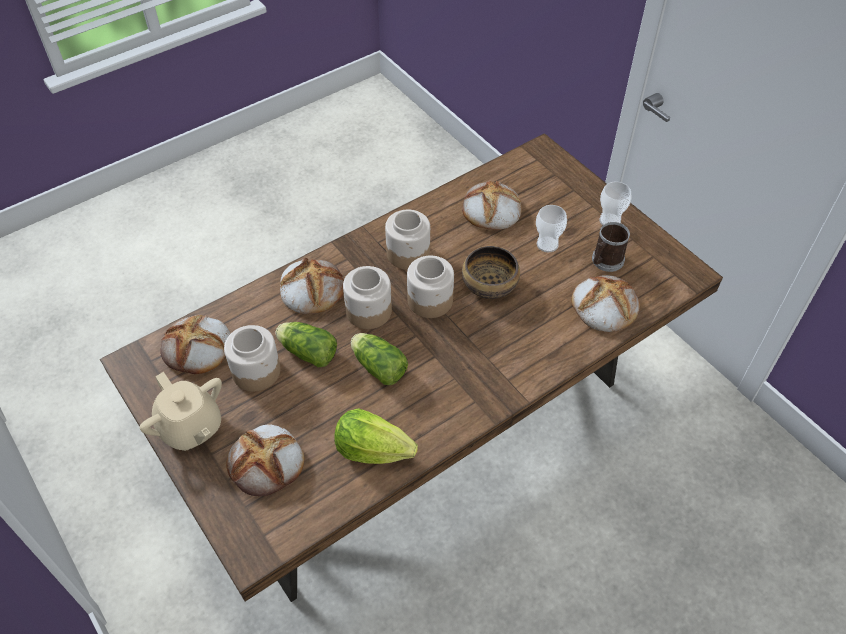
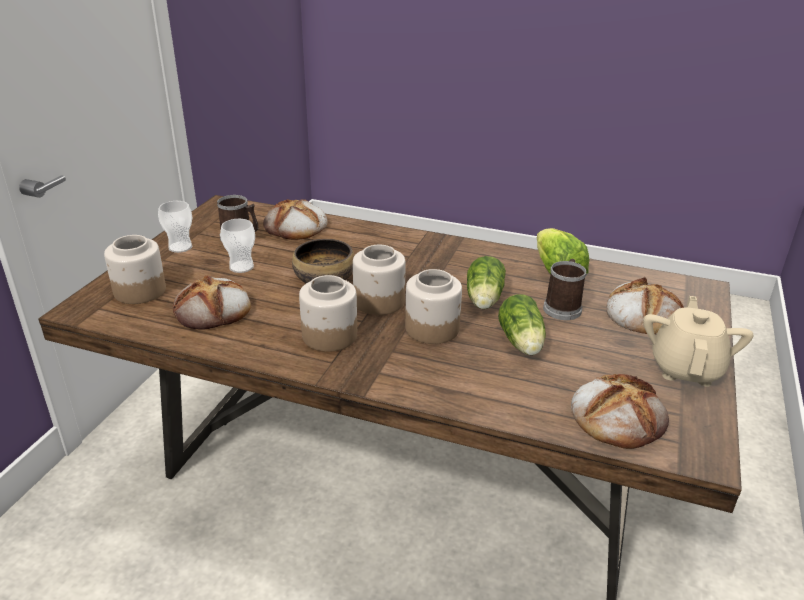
camera: 125 degrees left, 20 degrees down
jar [224,325,281,391] -> jar moved to [104,235,166,304]
bread [280,258,344,314] -> none
none -> mug [543,259,587,320]

